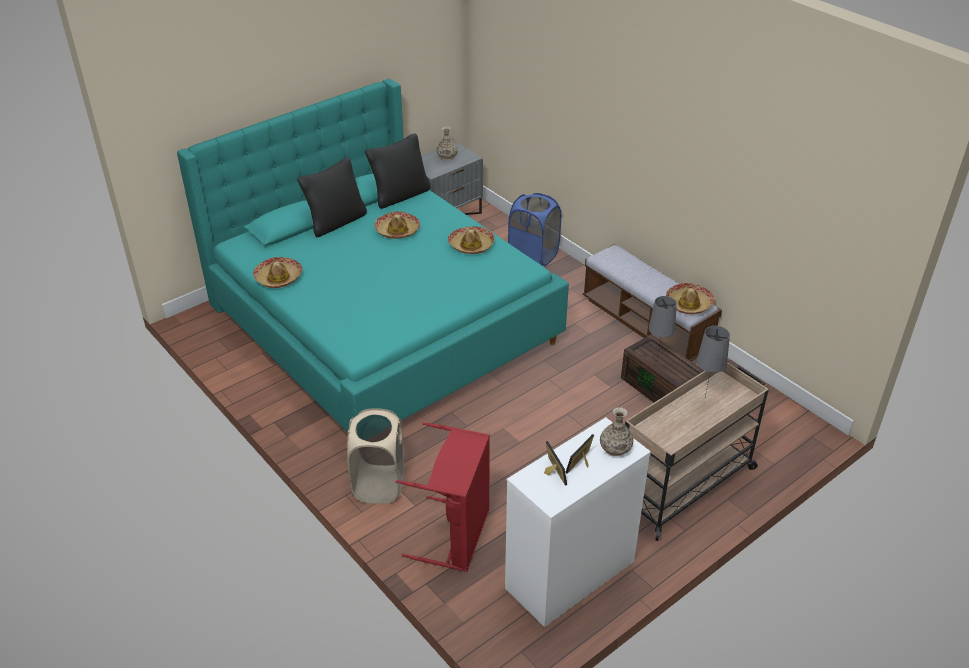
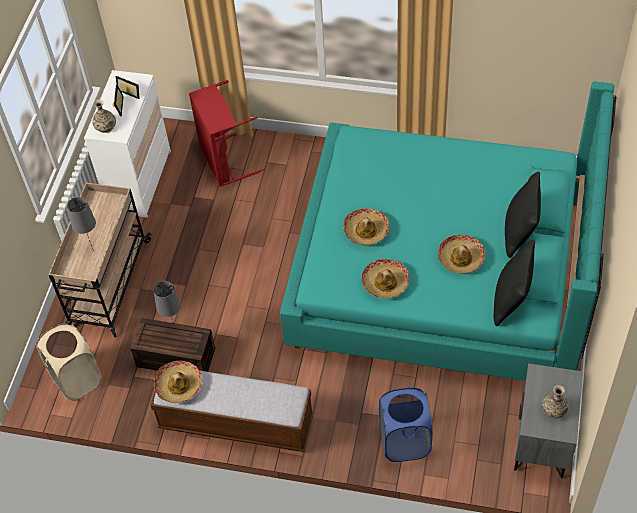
camera: 145 degrees right, 15 degrees up
hat [253,257,302,288] -> hat moved to [343,208,389,246]
beige laundry basket [347,408,404,504] -> beige laundry basket moved to [36,323,102,401]

